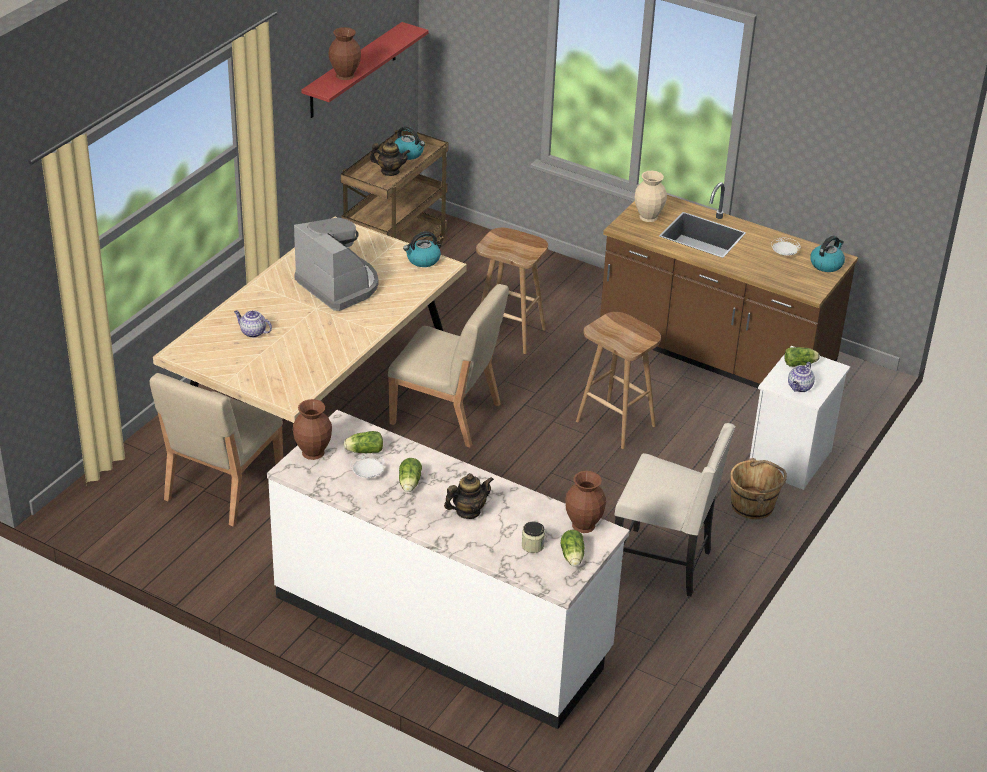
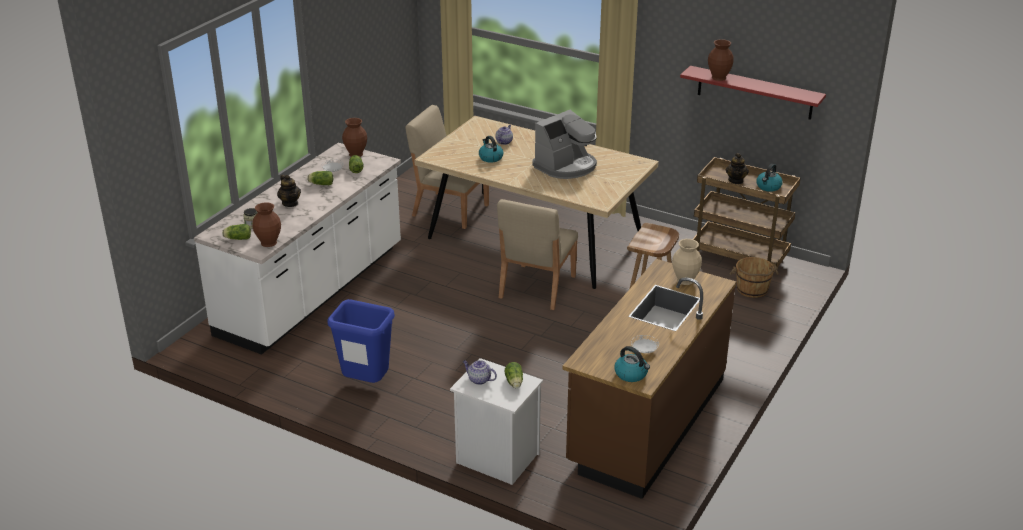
camera: 90 degrees right, 5 degrees down
kettle [403,231,441,267] -> kettle moved to [479,136,503,163]
brown stool [576,312,661,449] -> none
beige chair [614,423,736,597] -> blue trash can [327,299,395,383]
brown bucket [730,458,787,519] -> brown bucket moved to [730,257,779,298]

